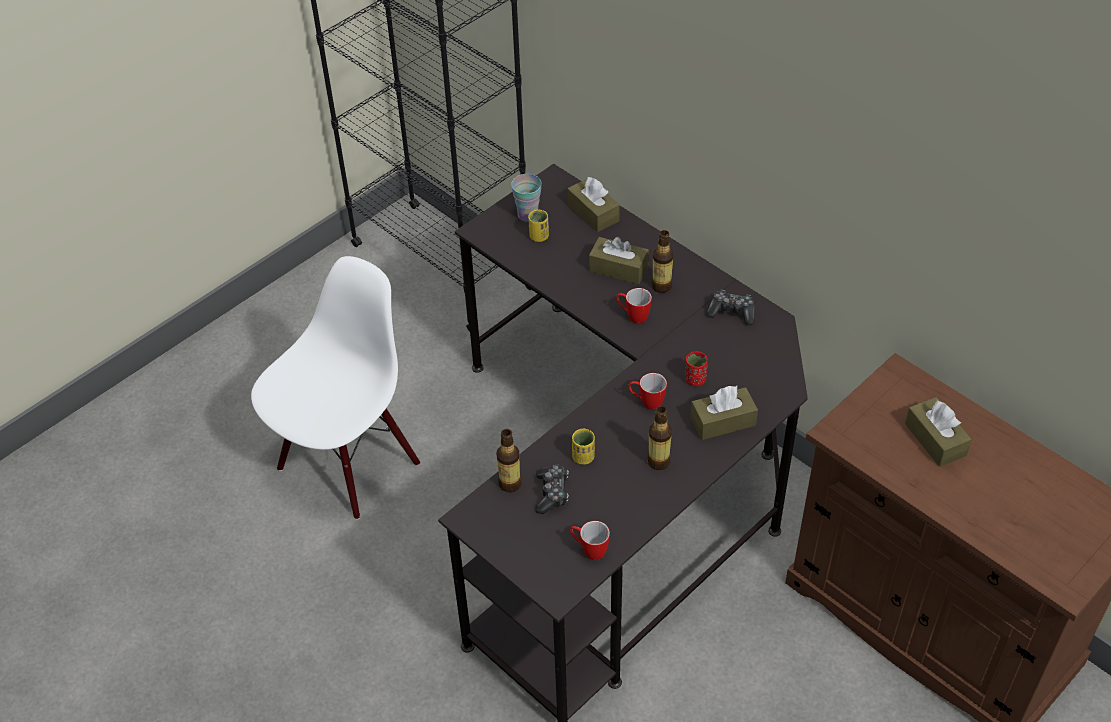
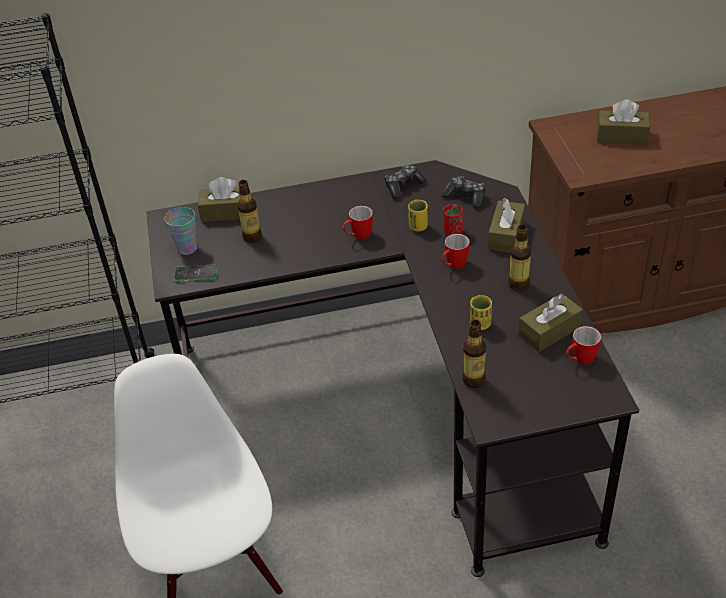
camera: 55 degrees left, 5 degrees down
yellow cup [528,210,549,242] -> yellow cup moved to [408,200,428,231]
game controller [535,464,569,514] -> game controller moved to [442,176,485,209]
brown tissue box [589,237,649,284] -> brown tissue box moved to [518,293,583,352]
bottle [651,230,673,293] -> bottle moved to [237,180,262,243]
none -> phone [174,265,218,282]

